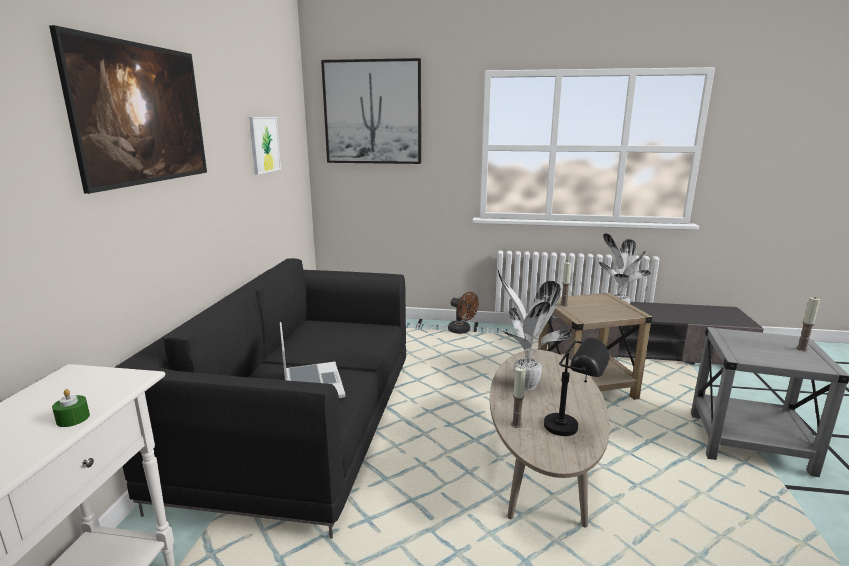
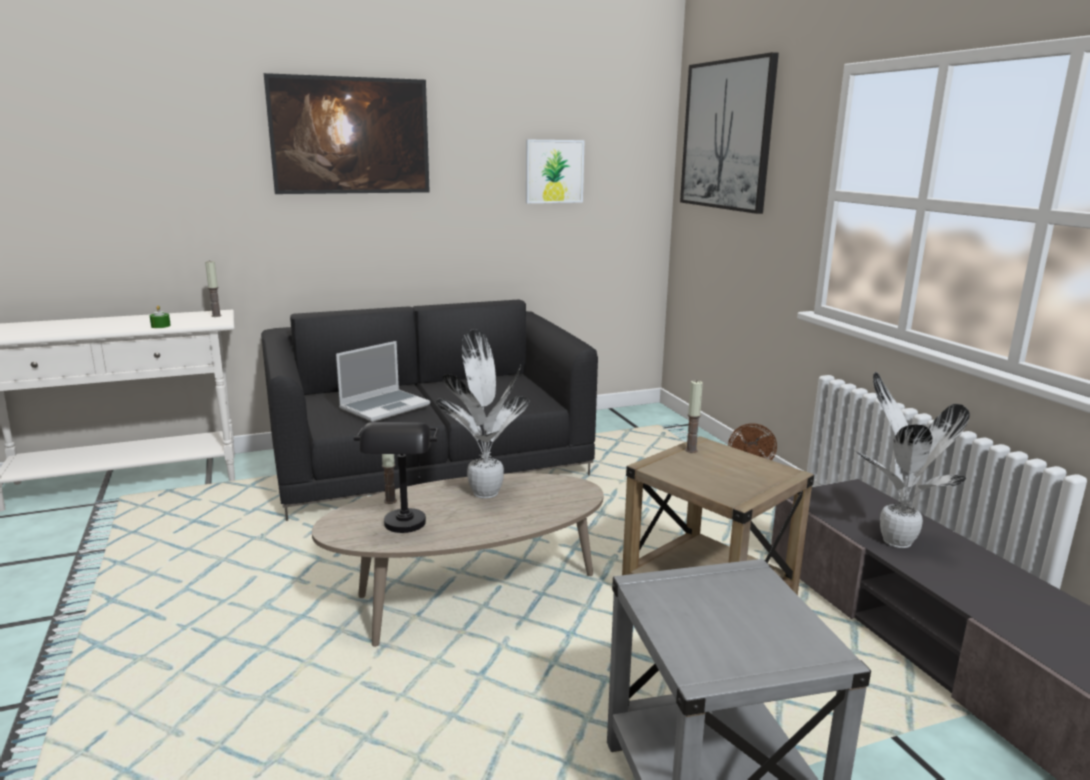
camera: 60 degrees right, 0 degrees up
candle [796,297,820,352] -> candle moved to [205,260,222,317]

